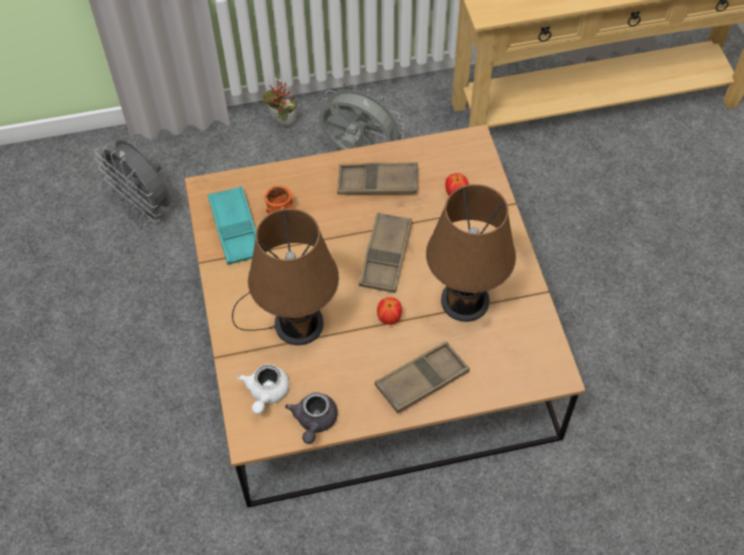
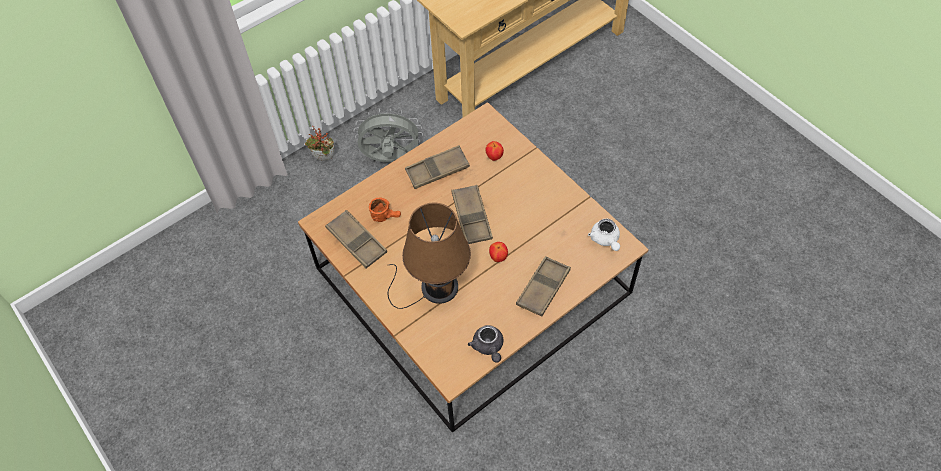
camera: 25 degrees left, 0 degrees up
grey fan [95,140,171,223] -> none
turquoise tray [208,186,256,265] -> brown tray [325,210,387,268]
white teapot [237,364,289,414] -> white teapot moved to [588,219,620,251]
brown table lamp [426,184,516,322] -> none

